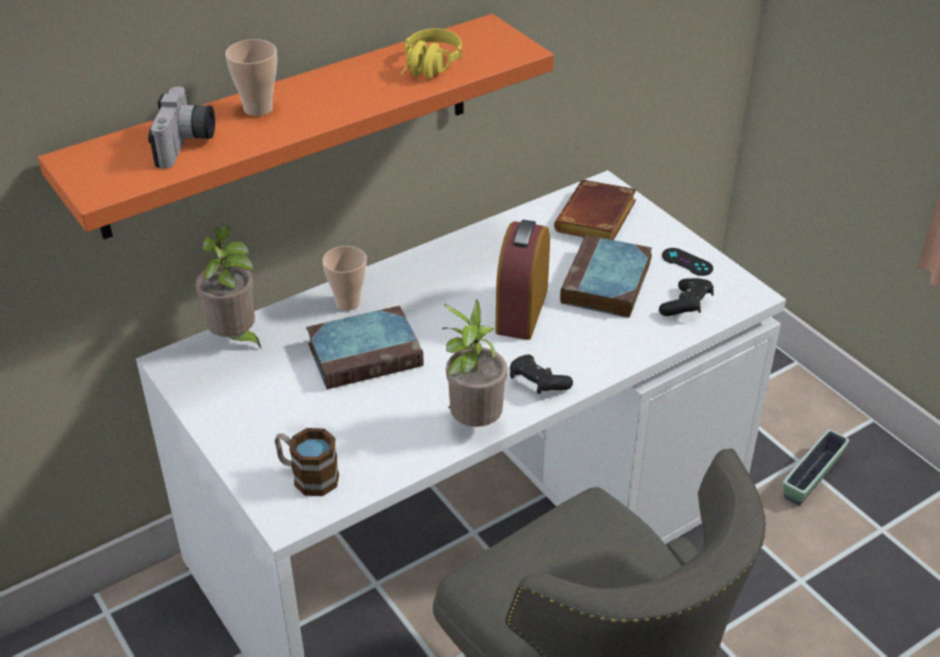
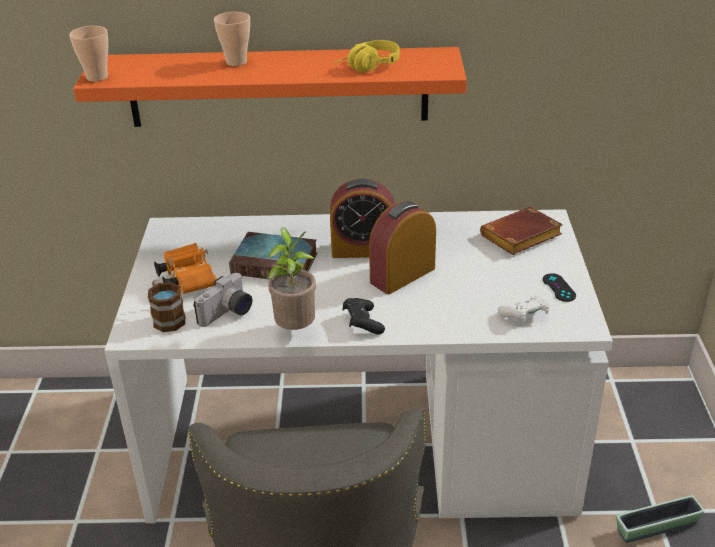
camera: 35 degrees right, 5 degrees down
camera [148,87,215,169] -> camera moved to [194,273,252,327]
potted plant [195,225,261,349] -> none
cup [322,246,367,311] -> cup moved to [69,26,108,82]
book [560,235,652,318] -> none
black game controller [659,278,714,316] -> white game controller [498,295,550,322]
none -> orange binoculars [154,243,217,294]
none -> alarm clock [330,178,394,258]

